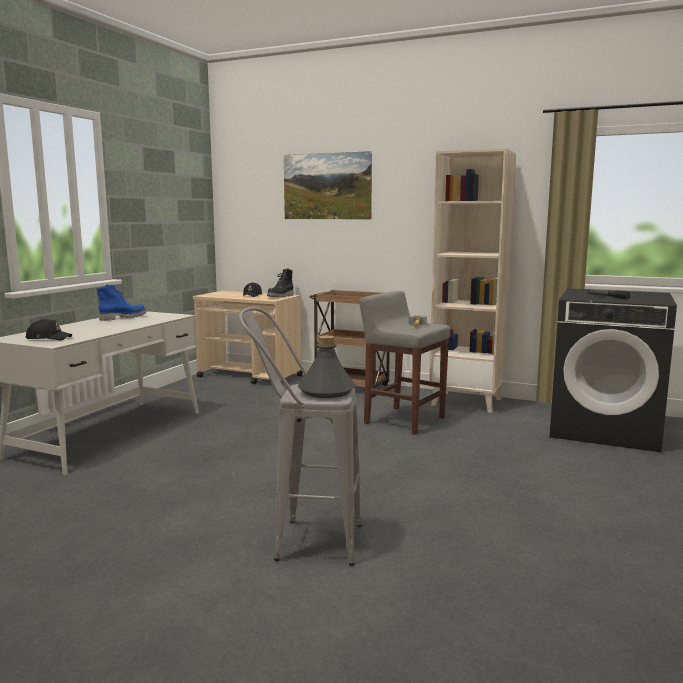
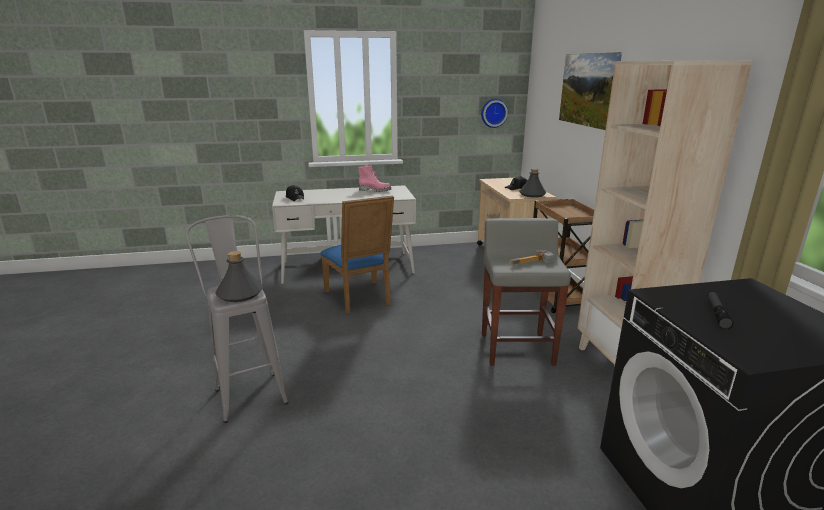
camera: 55 degrees right, 10 degrees up
blue boot [97,284,146,321] -> pink boot [358,165,391,192]
black boot [267,268,294,298] -> grey bottle [519,168,546,198]
none -> blue chair [320,196,394,314]
none -> wall clock [481,99,508,128]

